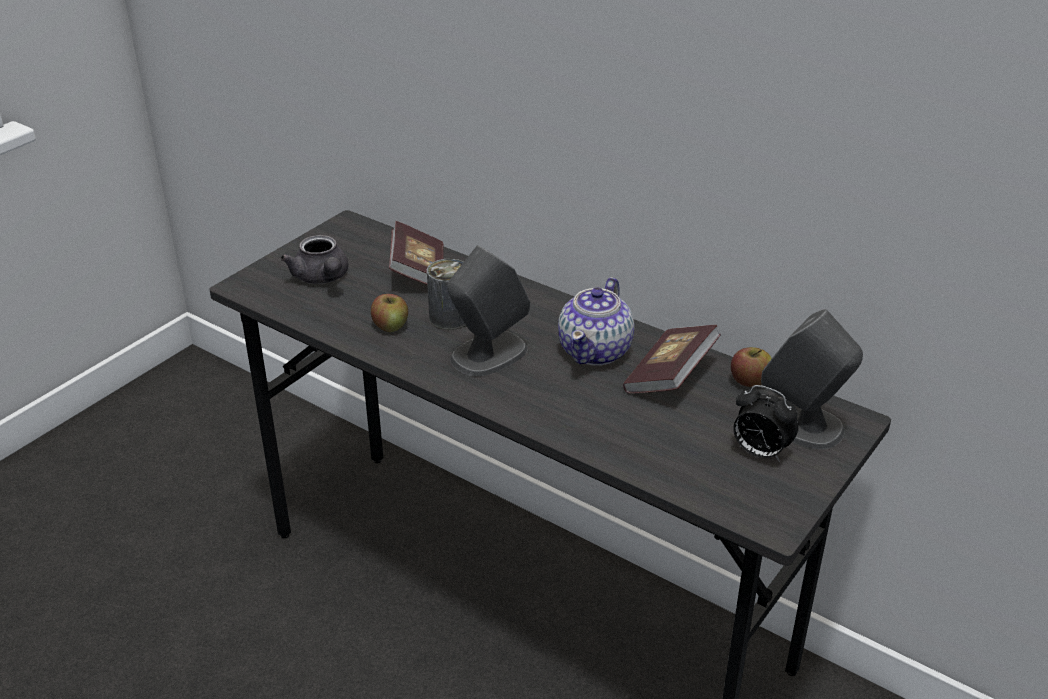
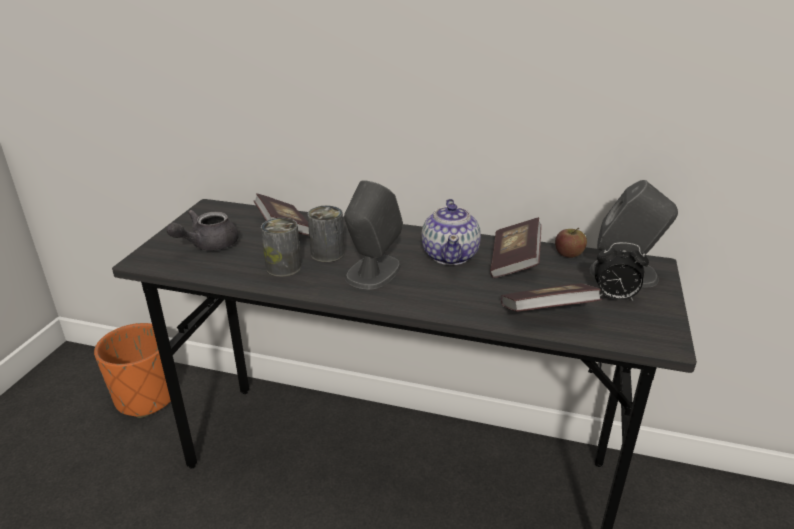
camera: 20 degrees left, 5 degrees down
grey teapot [281,235,348,284] -> grey teapot turned 90 degrees clockwise [166,210,239,251]
apple [371,294,408,332] -> can [261,218,301,277]
none -> orange planter [94,323,171,418]
none -> book [501,283,602,312]

